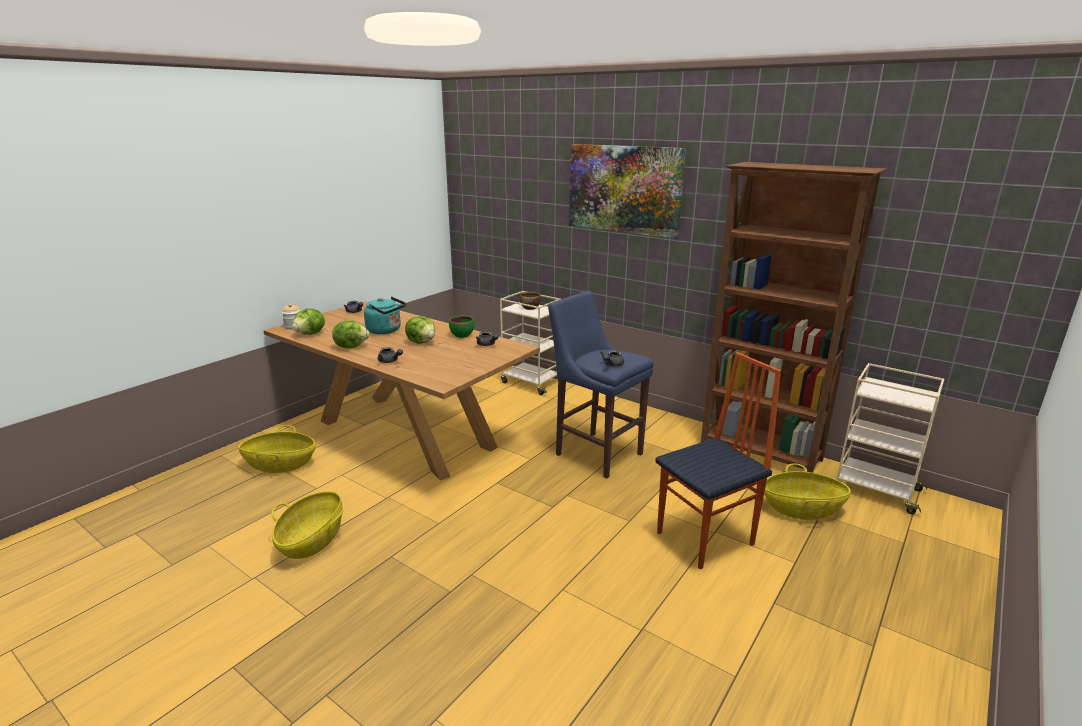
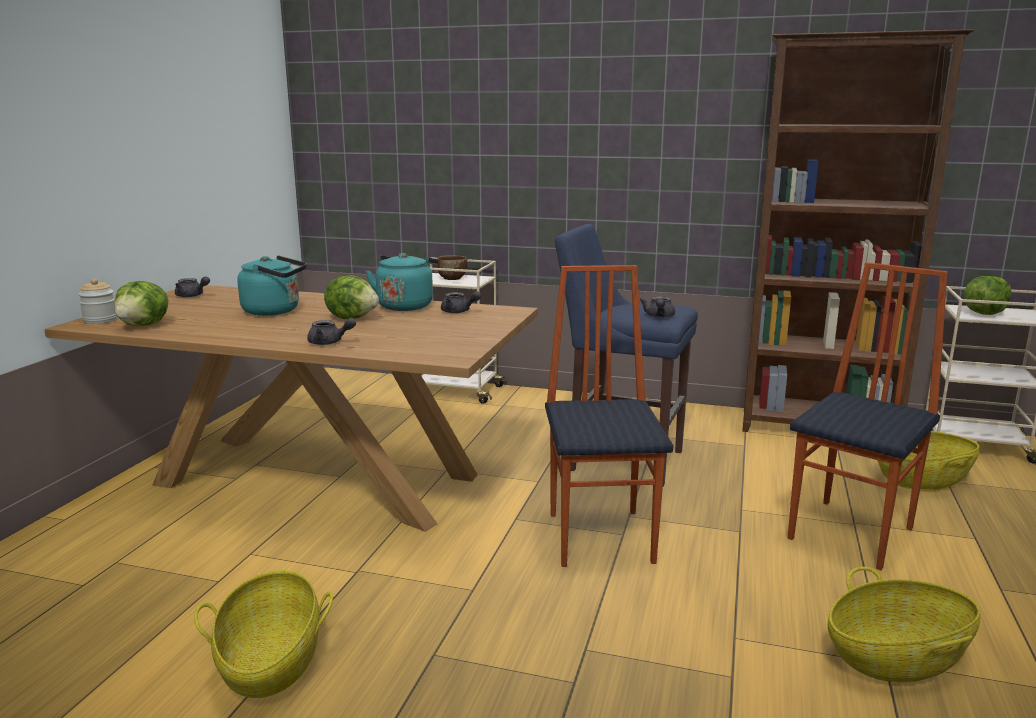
camera: 20 degrees left, 5 degrees down
basket [238,425,316,473] -> basket moved to [828,567,980,683]
lettuce [332,320,369,348] -> lettuce moved to [963,276,1011,315]
green bowl [449,316,474,338] -> turquoise kettle [366,253,438,311]
picture [569,144,686,239] -> none
none -> chair [545,265,674,567]

